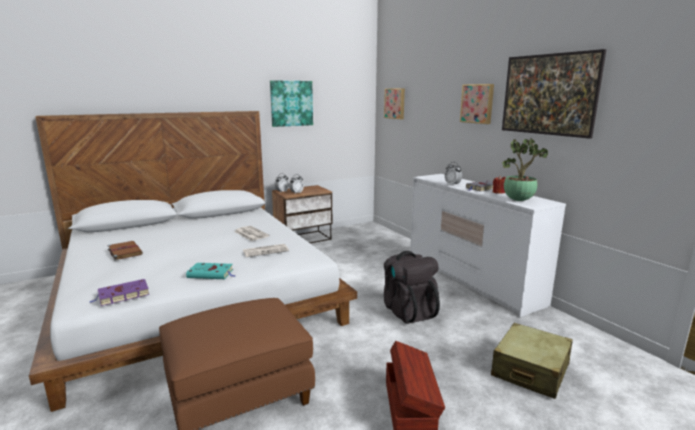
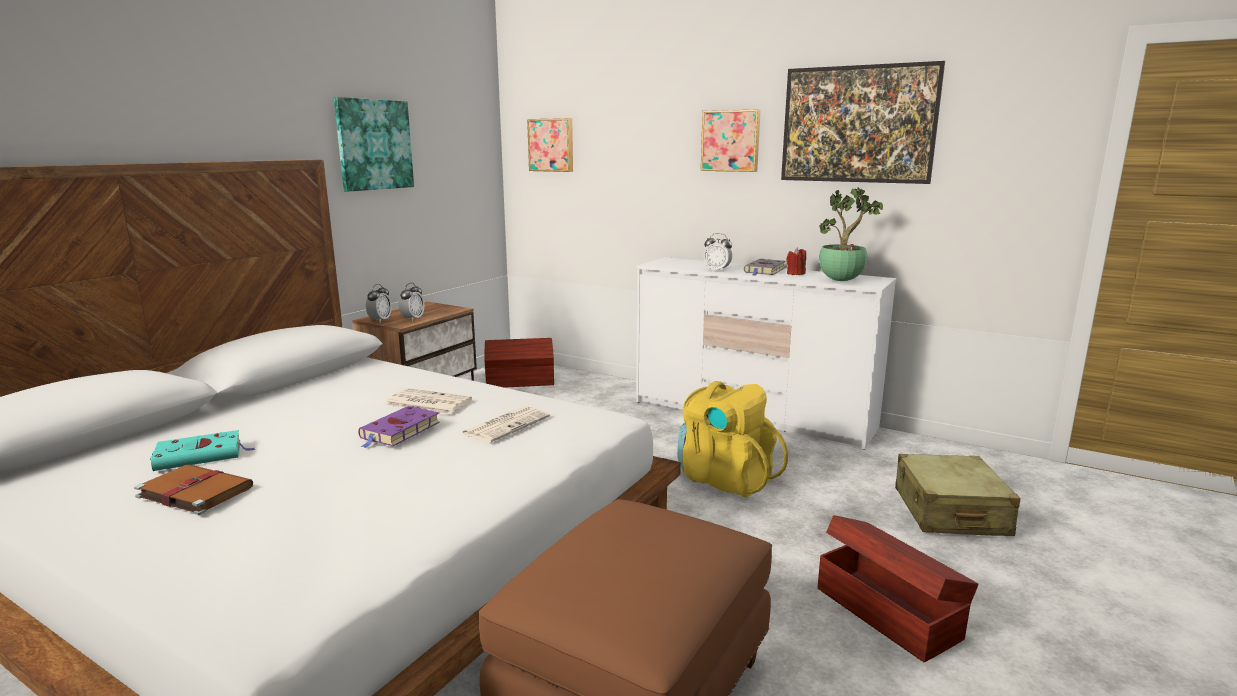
camera: 30 degrees left, 0 degrees up
purple book [90,279,149,306] -> purple book moved to [358,406,440,448]
turquoise book [186,263,236,279] -> turquoise book moved to [150,430,255,471]
black backpack [384,251,440,324] -> yellow backpack [678,381,788,498]
none -> brown storage box [484,338,554,388]

